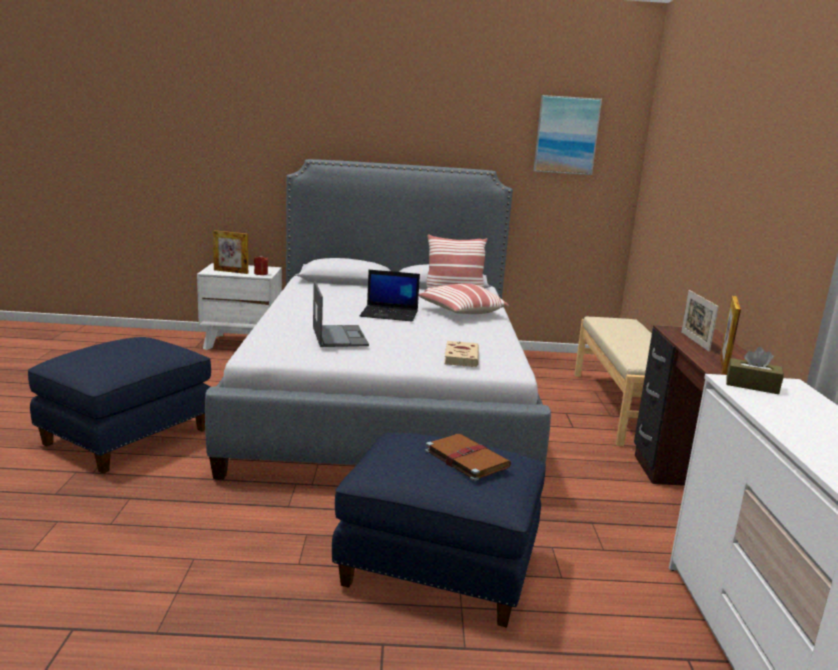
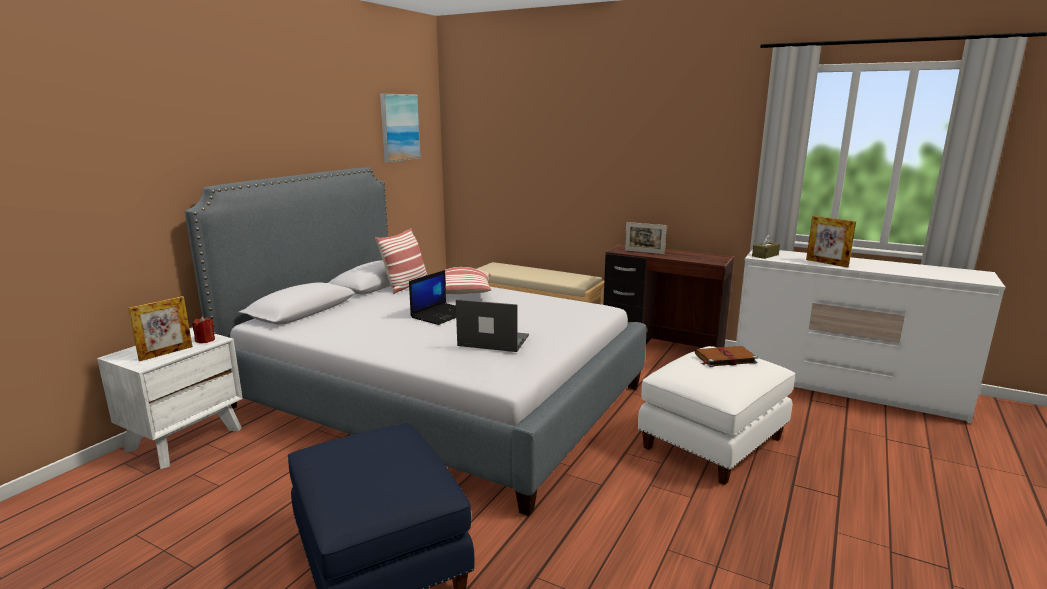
camera: 60 degrees left, 0 degrees up
blue ottoman [332,433,546,628] -> white ottoman [638,346,795,485]
beige book [444,341,479,367] -> none
picture frame [720,296,741,375] -> picture frame moved to [806,216,856,267]

